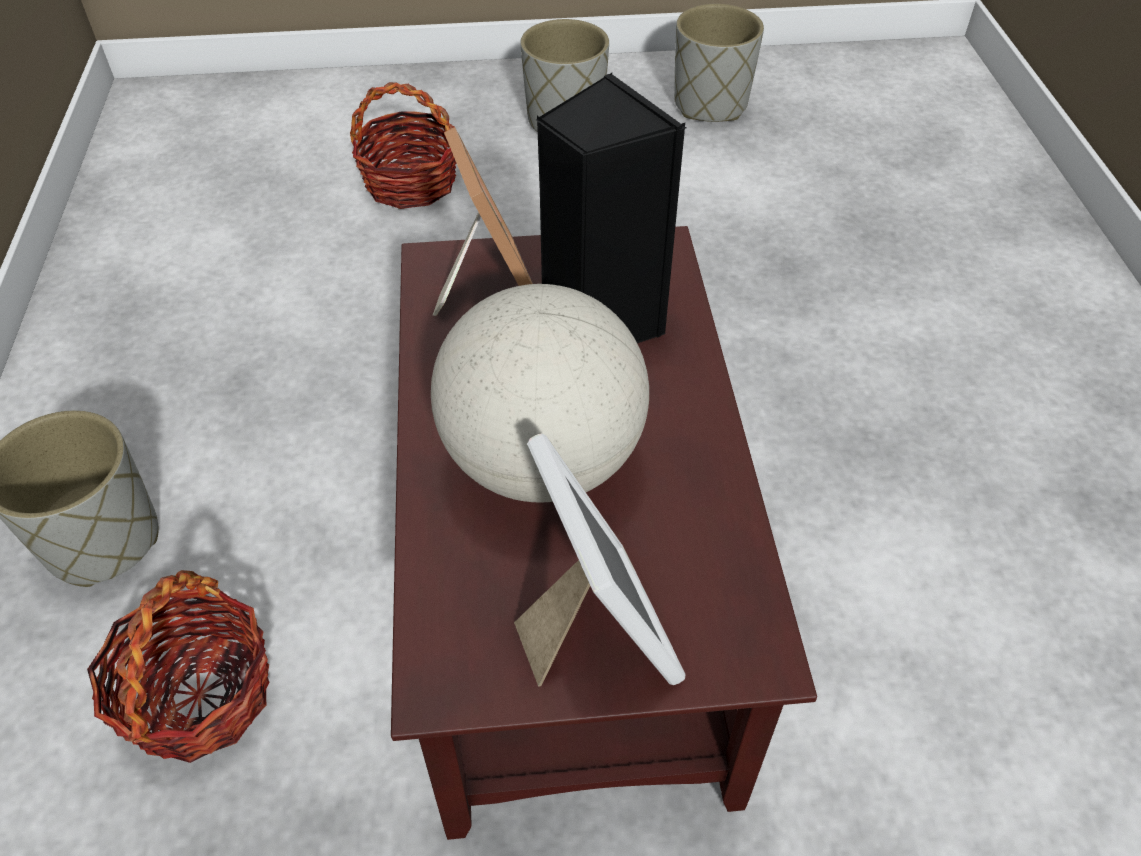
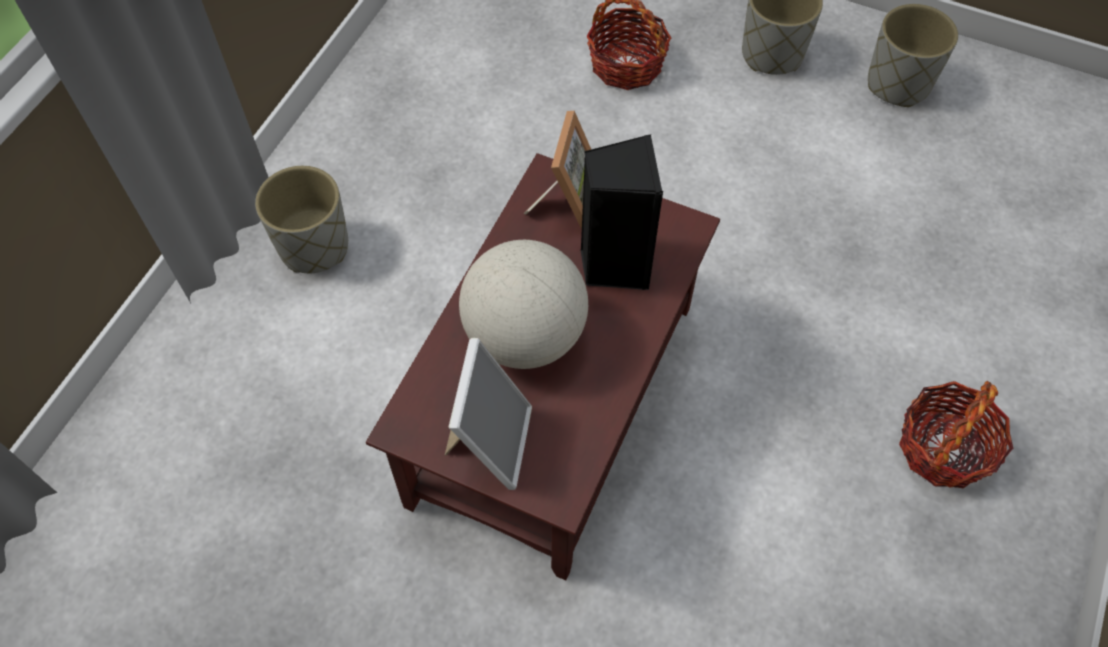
camera: 30 degrees right, 10 degrees up
basket [87,570,269,763] -> basket moved to [899,381,1014,488]

